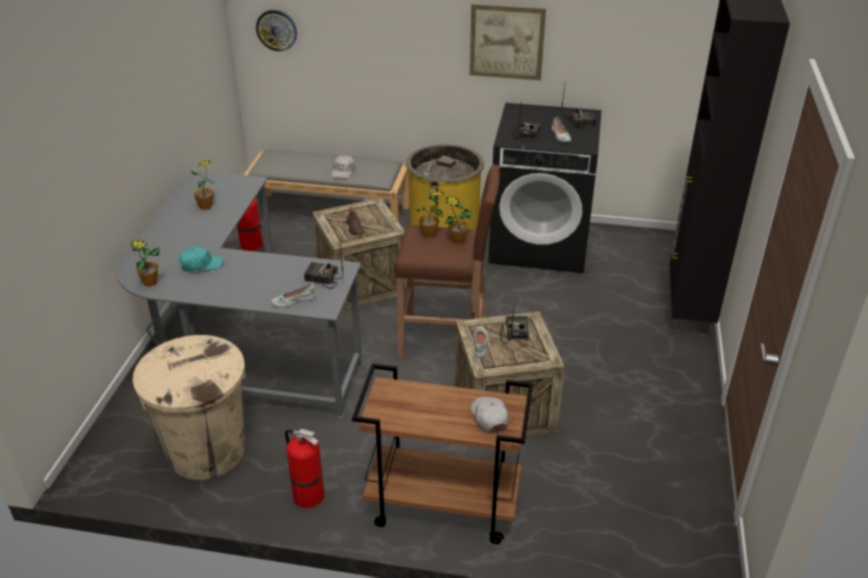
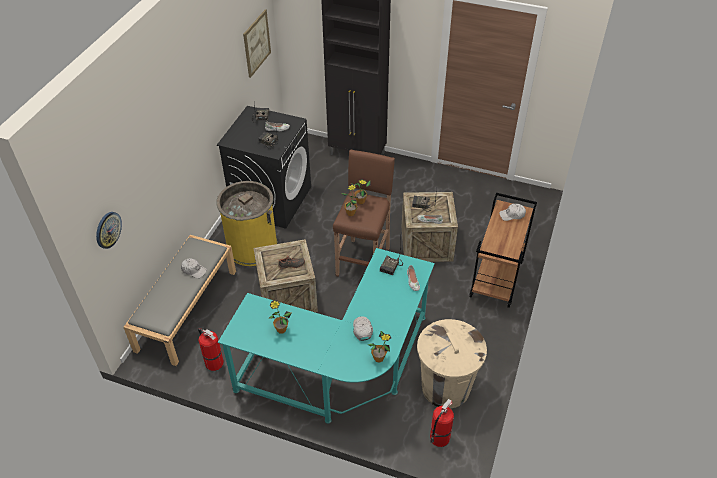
camera: 80 degrees left, 10 degrees up
grey desk [116,171,363,418] -> turquoise desk [218,248,435,424]
turquoise cap [179,246,223,272] -> white cap [353,316,373,341]
fire extinguisher [285,429,324,508] -> fire extinguisher moved to [430,399,454,447]
picture [470,4,546,80] -> picture moved to [243,10,271,78]

